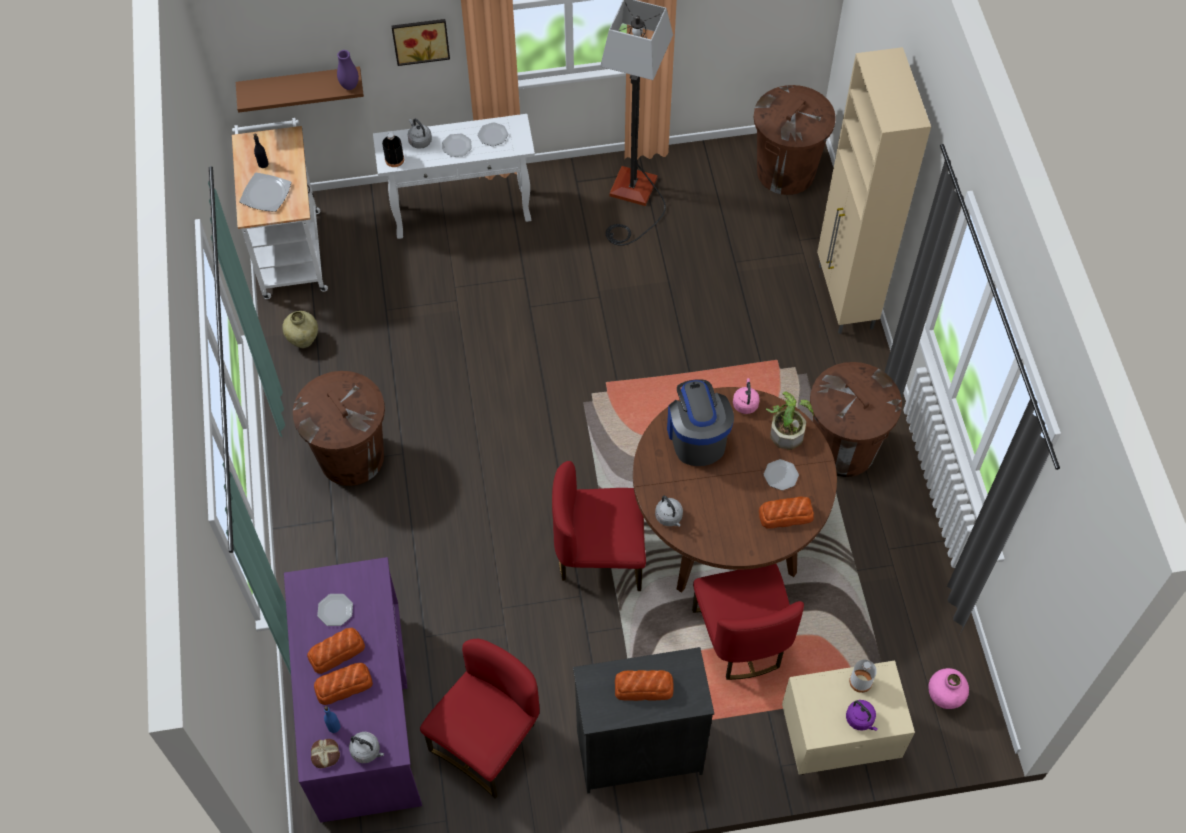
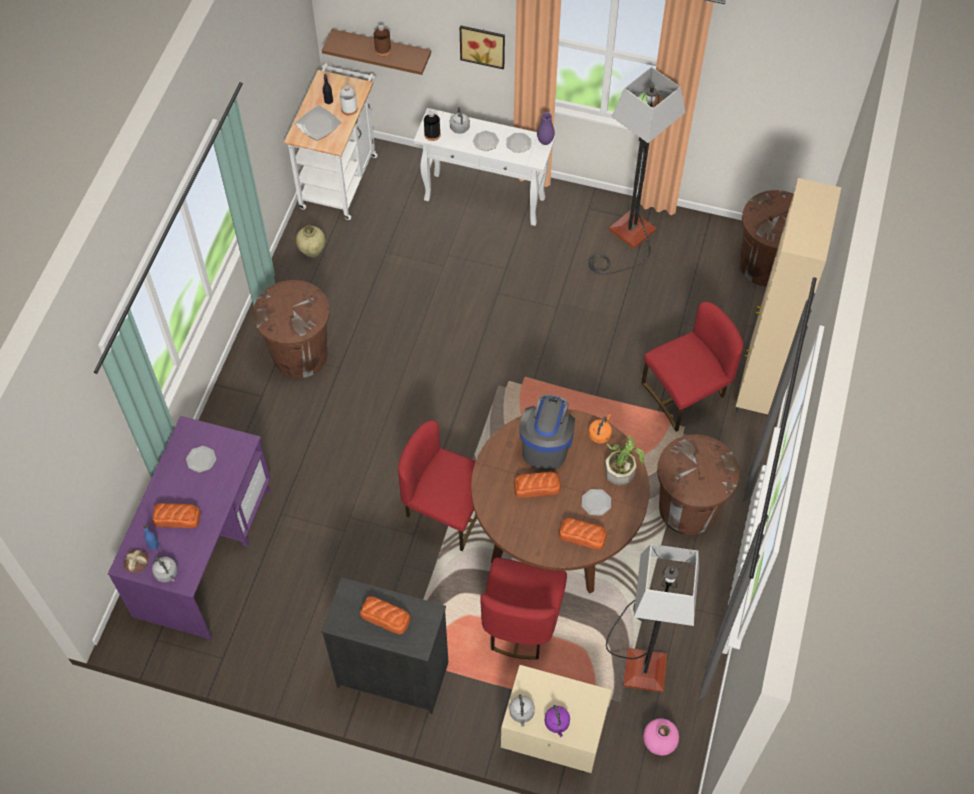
camera: 25 degrees right, 0 degrees up
bread [307,628,365,674] -> bread moved to [514,471,561,498]
purple vase [337,50,359,90] -> purple vase moved to [537,112,555,145]
red chair [420,639,540,799] -> red chair moved to [641,302,743,432]
grey kettle [655,496,683,527] -> grey kettle moved to [509,694,535,727]
pink kettle [733,378,760,414] -> orange kettle [588,414,612,443]
white bottle [849,660,877,693] -> white bottle moved to [340,85,358,115]
none -> brown bottle [374,25,391,56]
none -> floor lamp [606,544,699,692]

